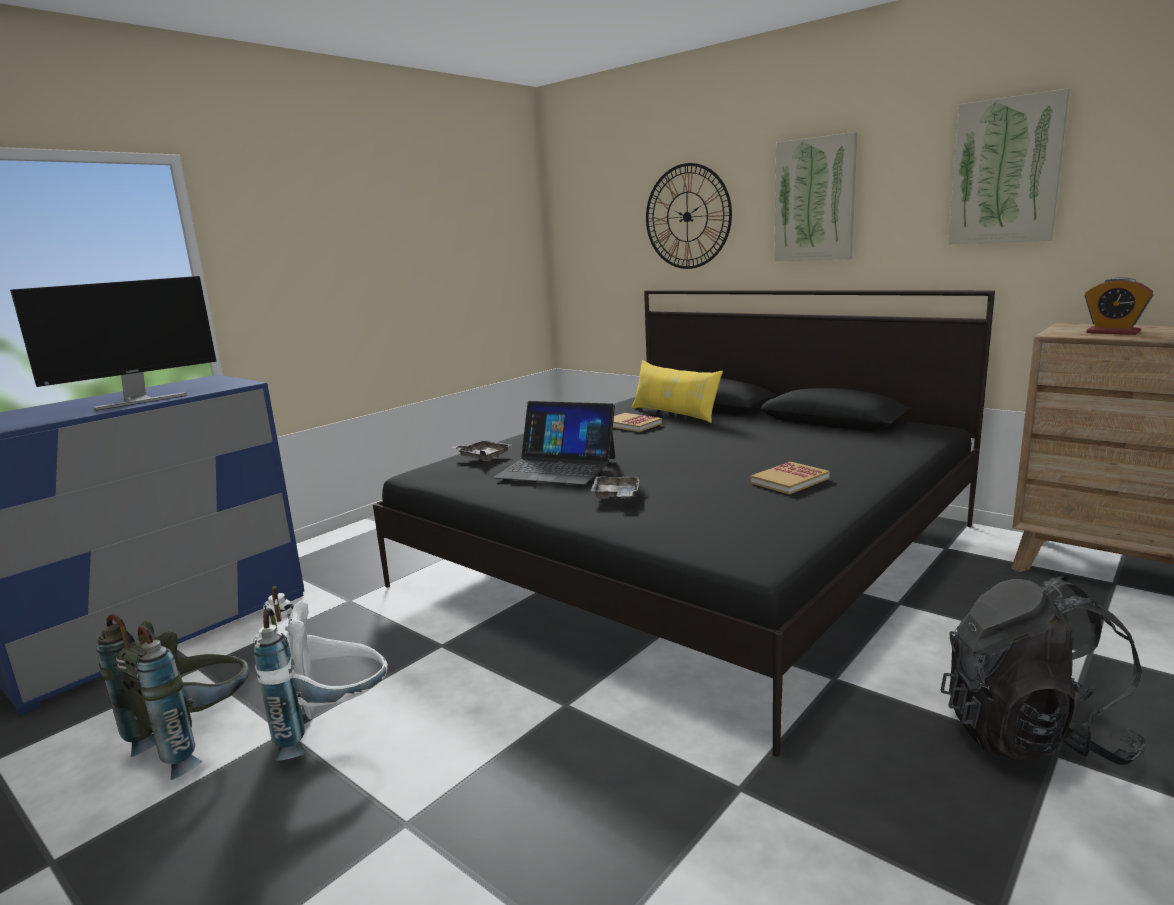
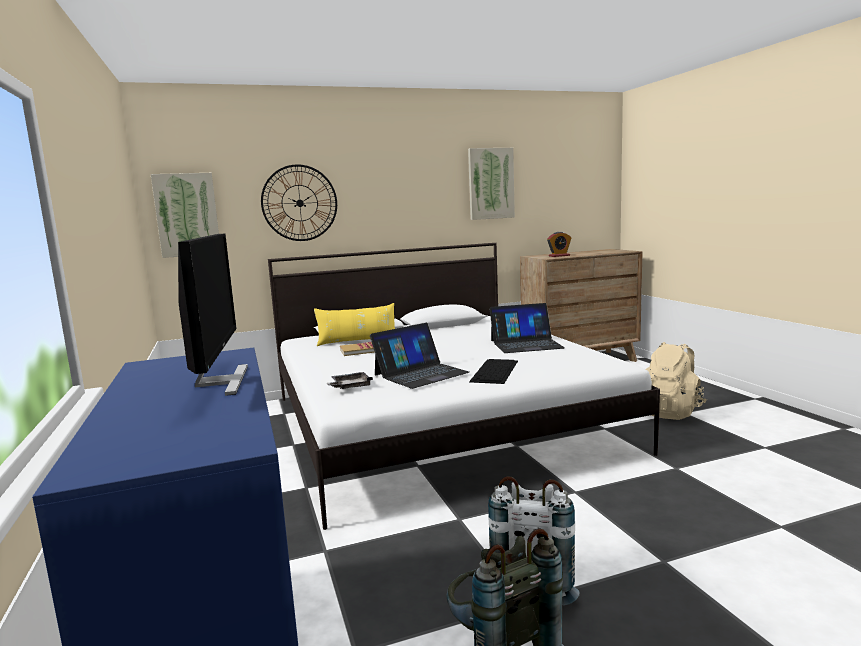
camera: 60 degrees left, 5 degrees down
black bed [373,290,995,757] -> white bed [268,243,660,530]
grey tray [590,473,640,499] -> keyboard [469,359,518,384]
book [750,462,830,495] -> laptop [490,303,565,353]
picture [774,132,857,261] -> picture moved to [151,173,219,258]
black backpack [941,576,1146,765] -> beige backpack [646,342,707,420]

